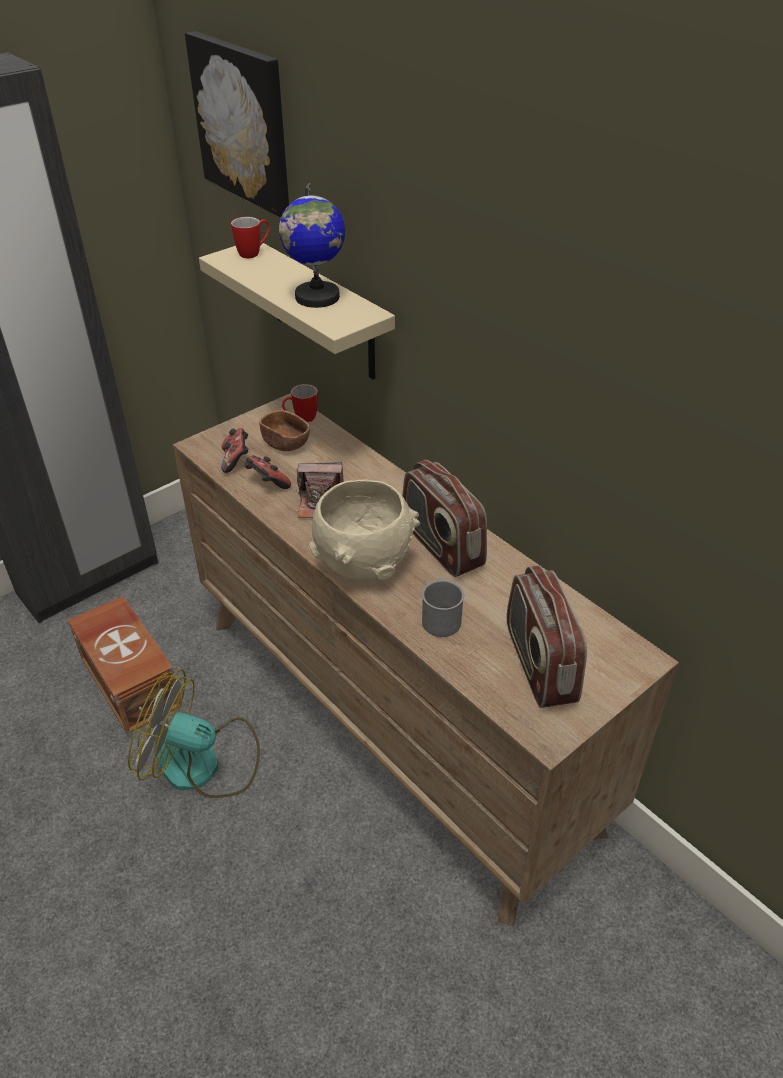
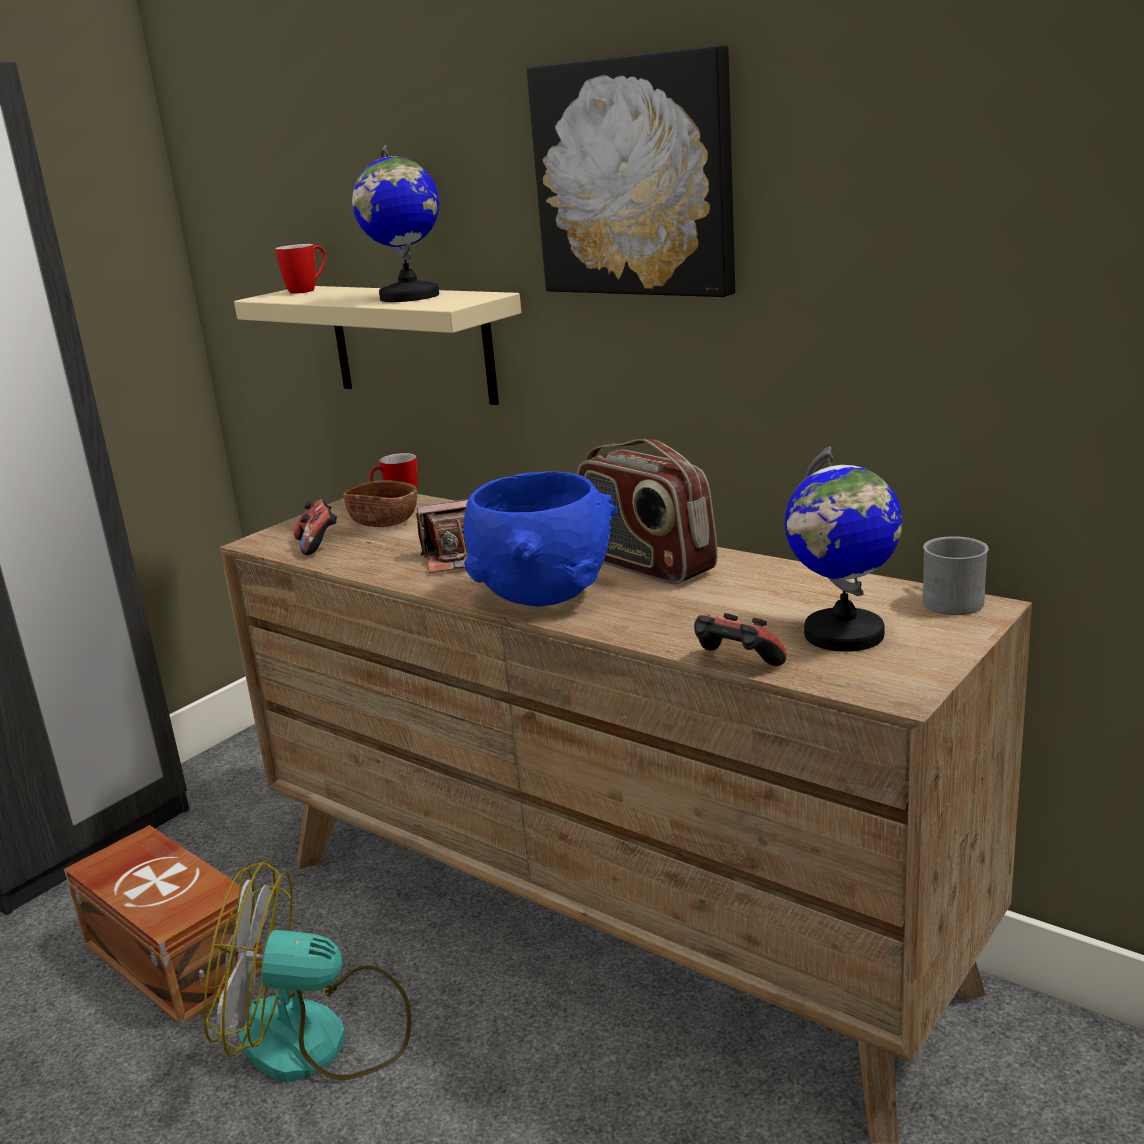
camera: 10 degrees left, 20 degrees down
picture [185,31,289,217] -> picture moved to [527,45,735,297]
game controller [245,455,291,489] -> game controller moved to [694,613,786,666]
beige bowl [309,480,420,580] -> blue bowl [463,471,618,607]
grey mug [422,578,464,637] -> grey mug moved to [923,536,989,615]
radio [507,566,587,708] -> globe [785,446,902,652]

